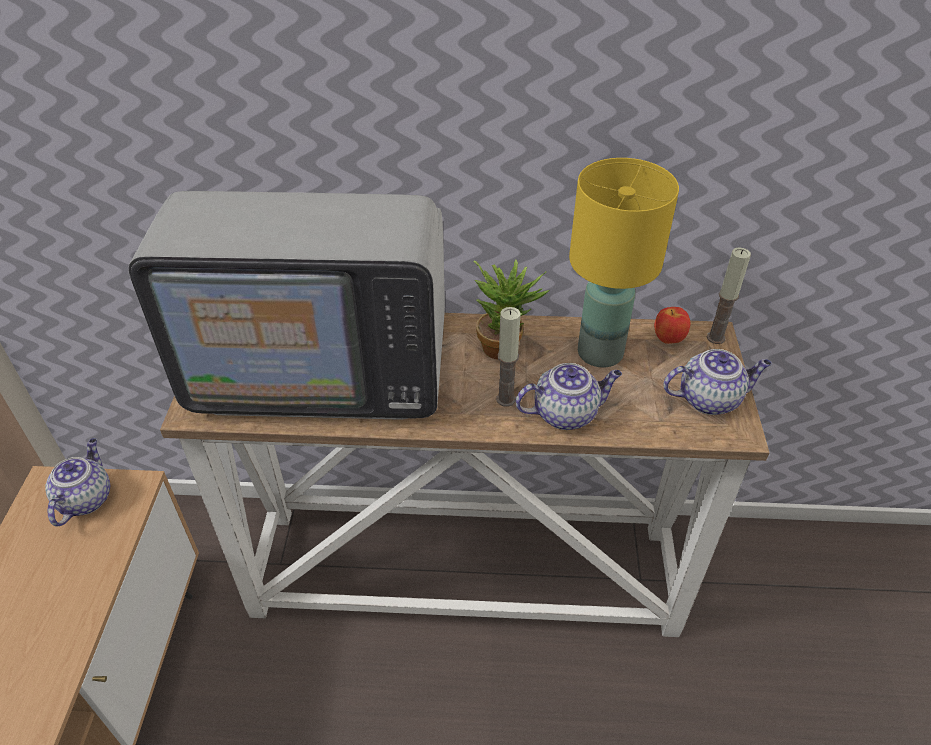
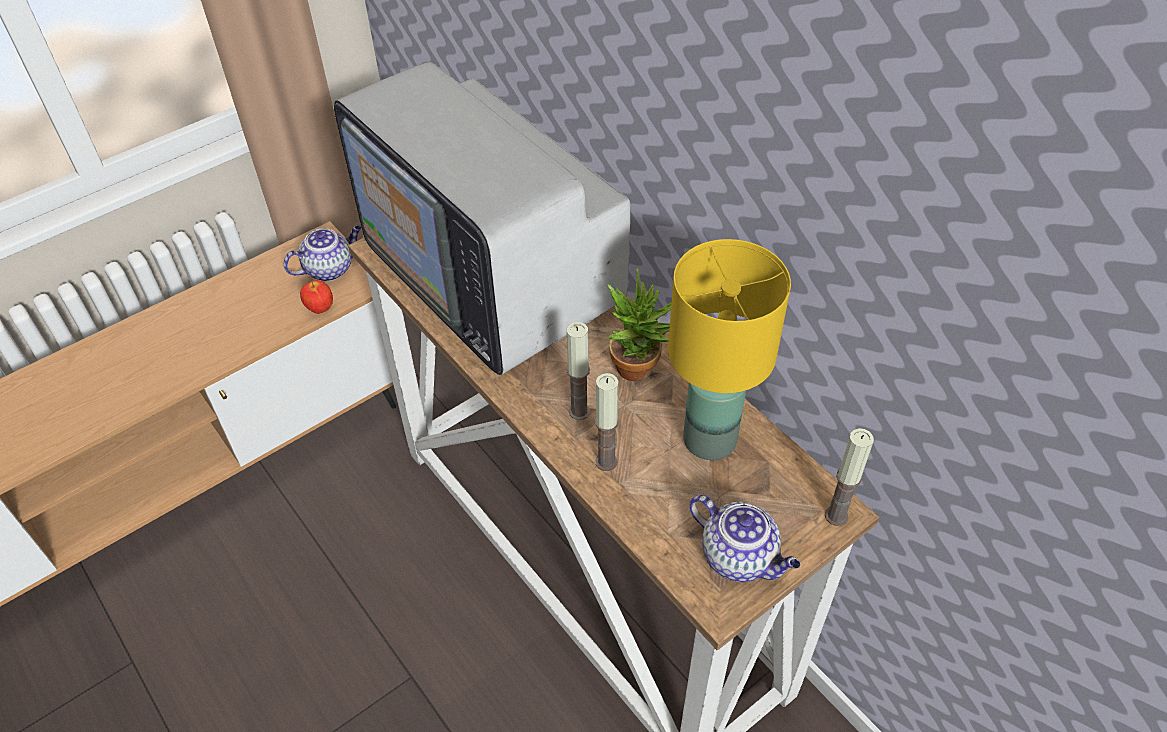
camera: 50 degrees right, 5 degrees up
teapot [515,363,622,430] -> candle [595,373,619,471]
apple [654,307,690,344] -> apple moved to [300,280,333,314]

